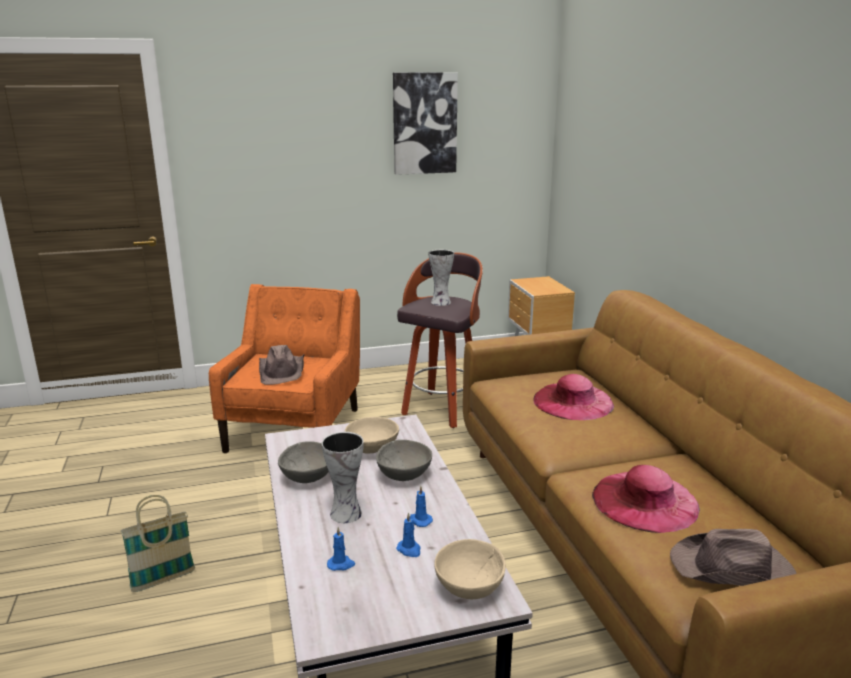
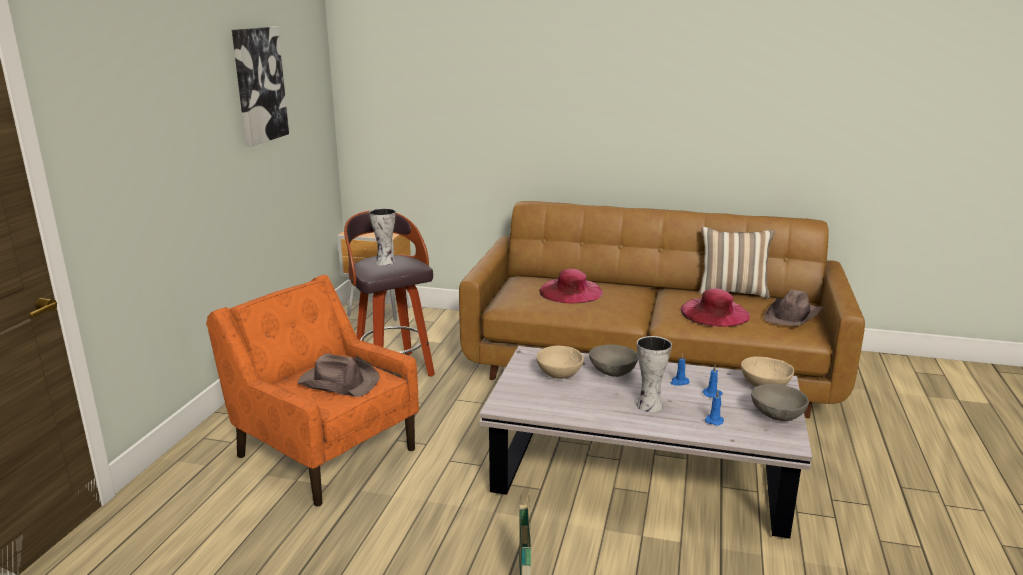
camera: 60 degrees left, 0 degrees up
grey bowl [278,442,329,483] -> grey bowl moved to [751,384,809,421]
none -> pillow [699,226,775,299]

